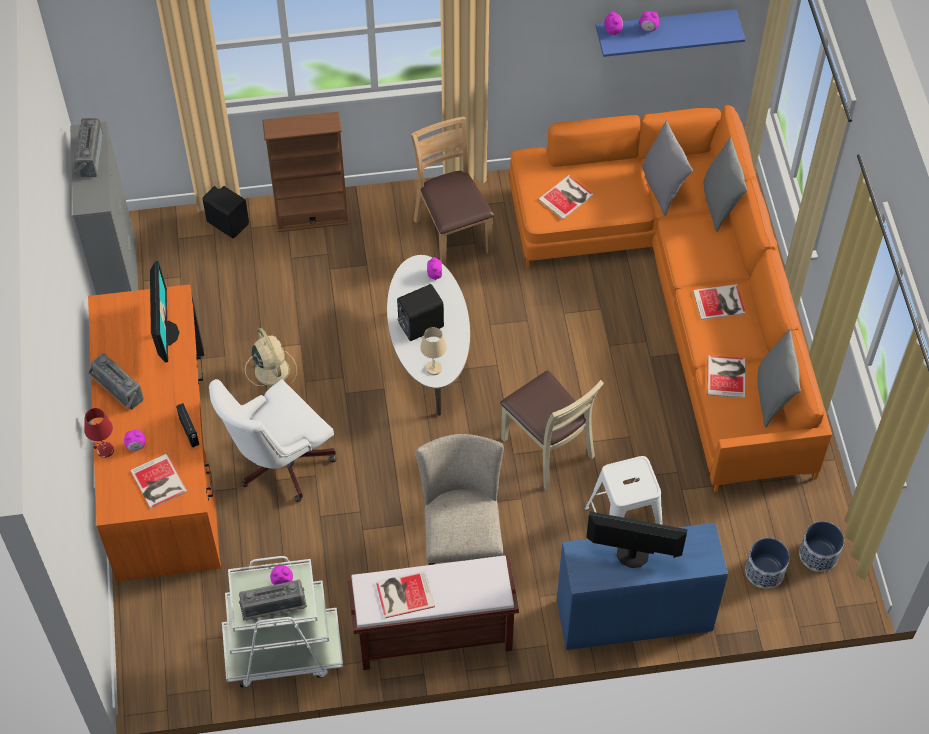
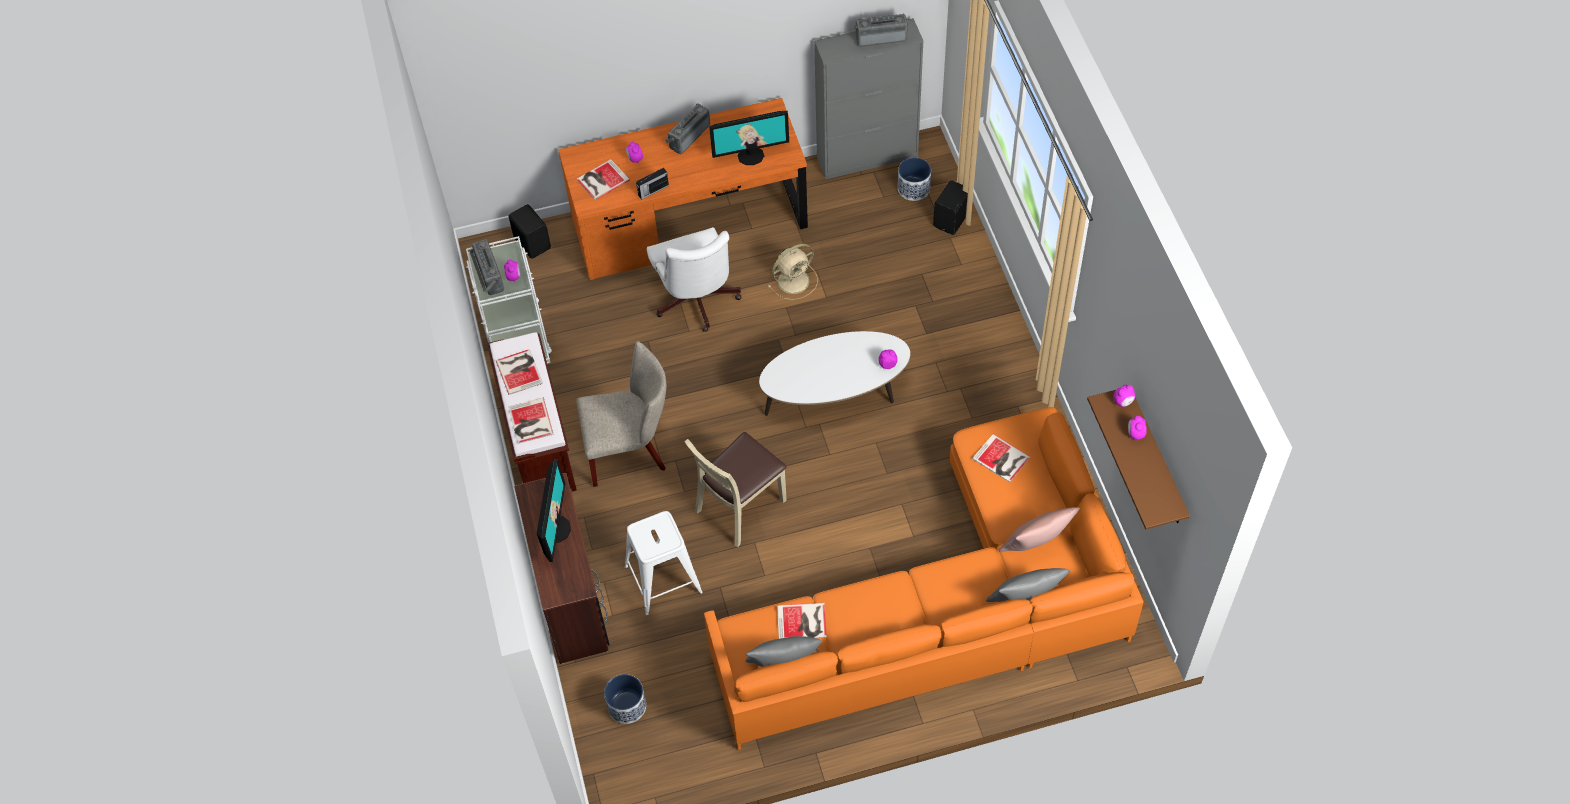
camera: 85 degrees right, 0 degrees up
red table lamp [85,408,114,458] -> none
white office chair [209,379,337,502] -> white office chair turned 150 degrees counterclockwise [647,227,742,332]
brown bookcase [262,112,350,232] -> none
black speaker [397,284,444,341] -> black speaker moved to [509,204,551,259]
brown chair [411,117,494,267] -> none
beige table lamp [420,327,447,375] -> none
blue desk [557,523,728,650] -> brown desk [514,473,610,664]
blue shelf [596,9,745,57] -> brown shelf [1087,390,1190,529]
grey pillow [642,120,693,216] -> pink pillow [999,507,1080,552]
book [693,284,745,320] -> book moved to [508,398,553,444]
planter [799,521,844,572] -> planter moved to [898,157,931,201]

